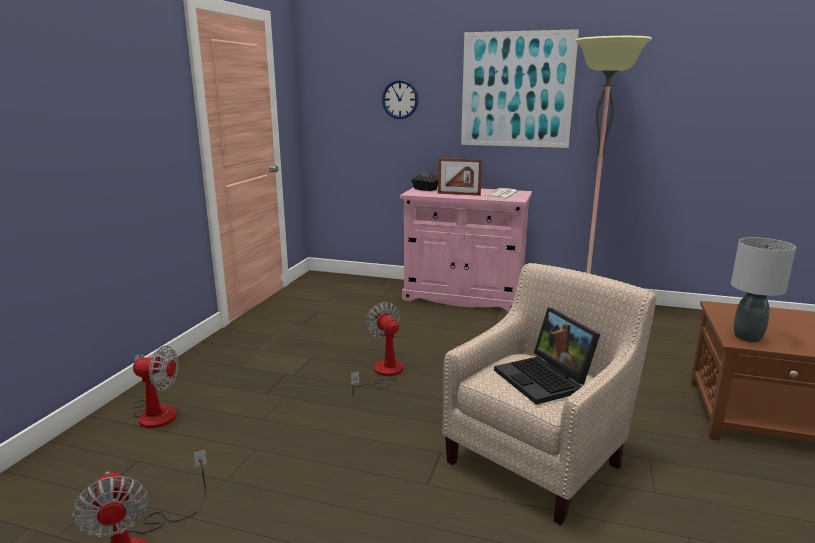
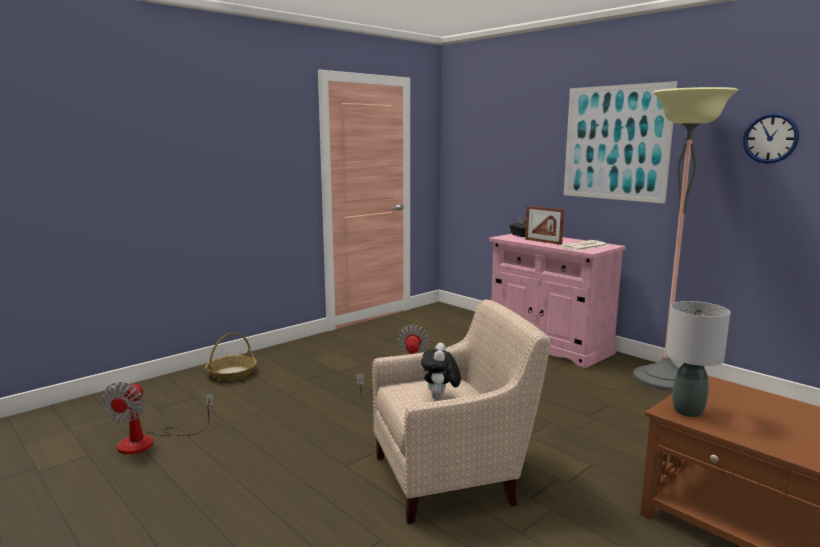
camera: 30 degrees right, 5 degrees down
fan [132,346,179,428] -> basket [205,332,257,381]
wall clock [382,79,418,119] -> wall clock moved to [743,113,799,164]
laptop [494,308,600,405] -> plush toy [421,343,461,399]

